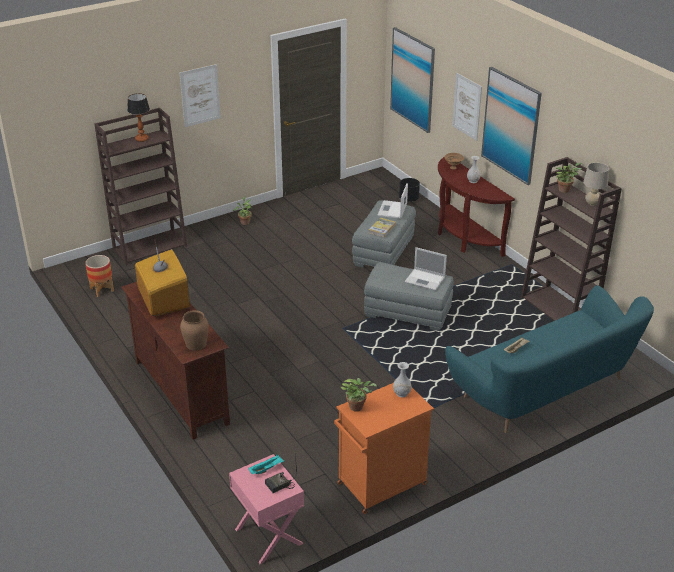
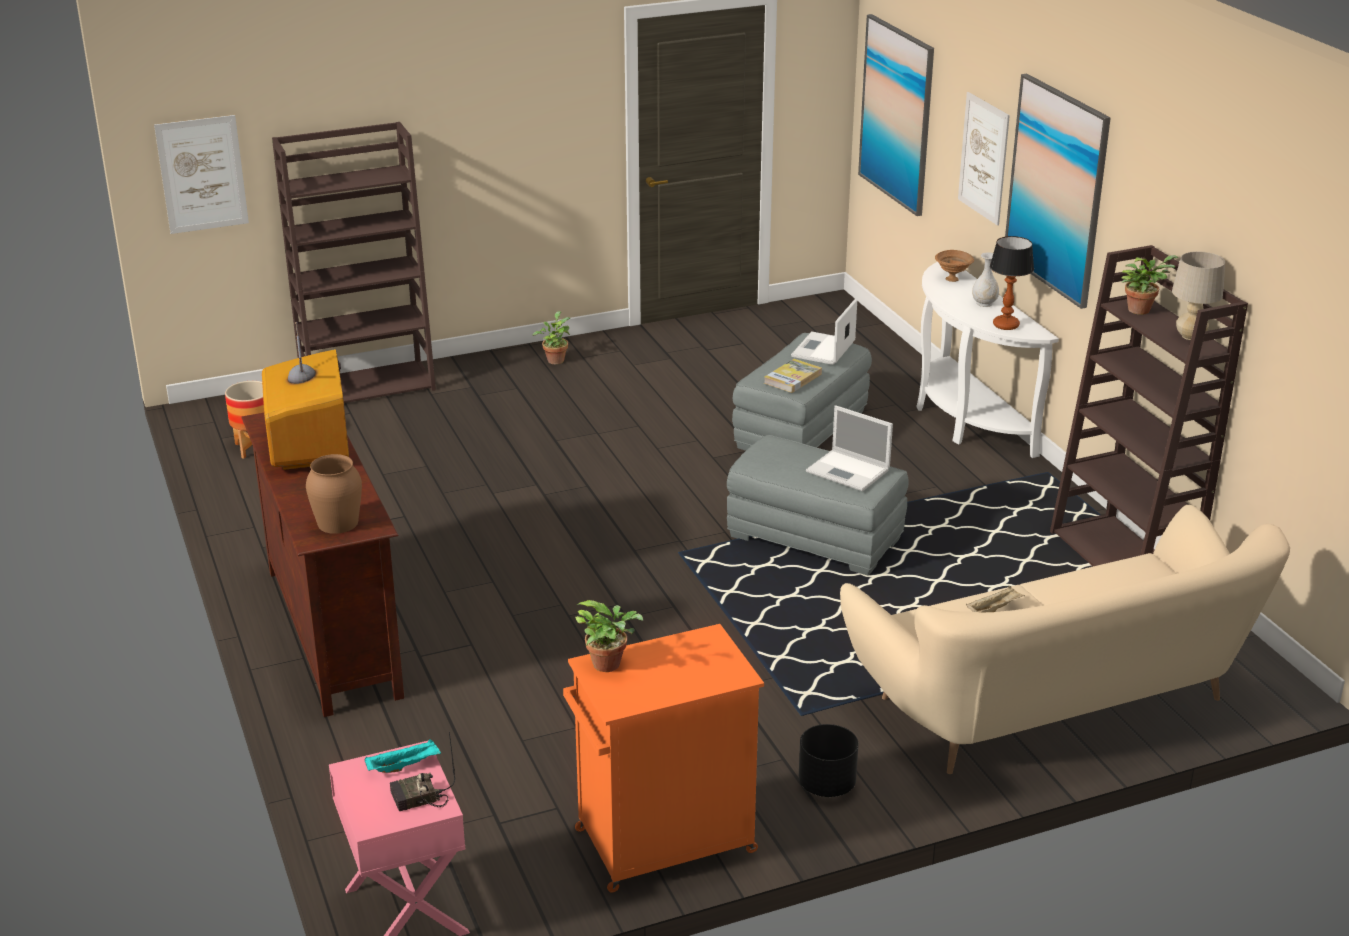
camera: 10 degrees right, 5 degrees down
table lamp [127,93,150,142] -> table lamp moved to [990,236,1034,330]
picture [179,64,221,127] -> picture moved to [154,115,249,234]
white vase [393,362,412,397] -> none
black planter [399,178,420,202] -> black planter moved to [798,724,858,797]
brown console table [438,156,515,257] -> white console table [917,262,1059,458]
turquoise sofa [445,285,654,433] -> beige sofa [840,505,1290,774]

